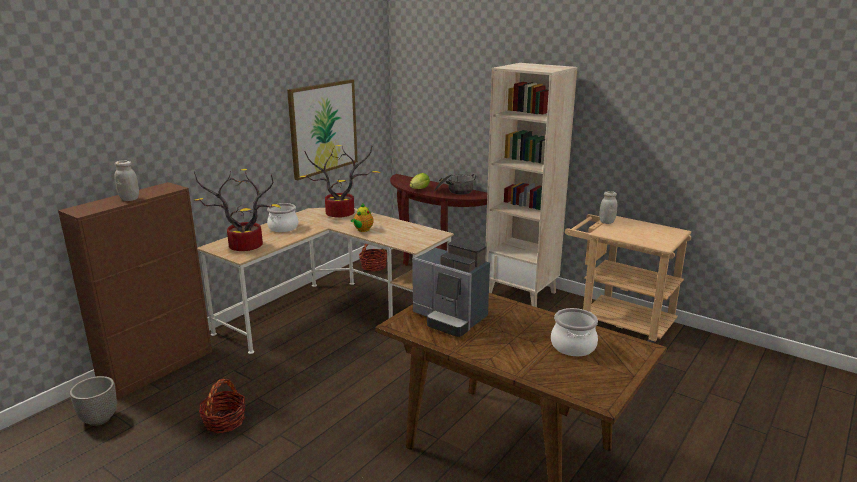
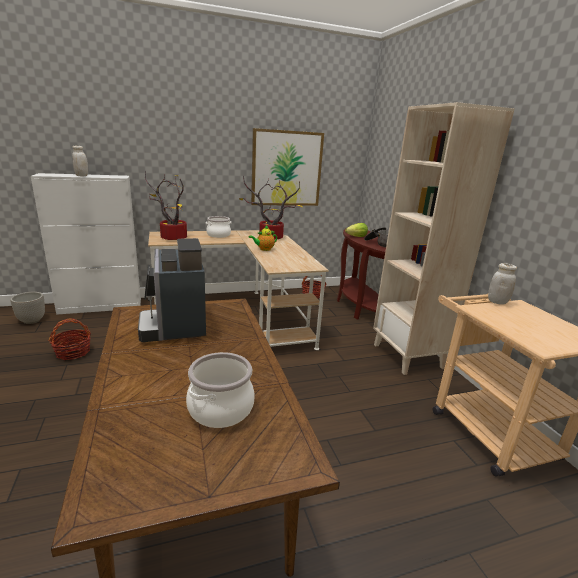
camera: 35 degrees right, 0 degrees up
brown cabinet [58,182,212,400] -> white cabinet [31,173,141,315]

